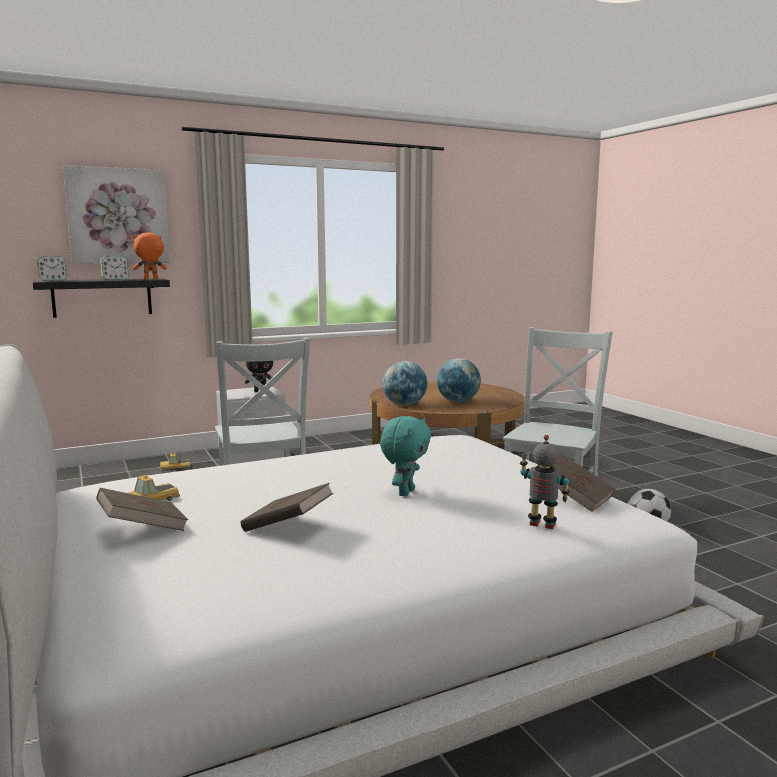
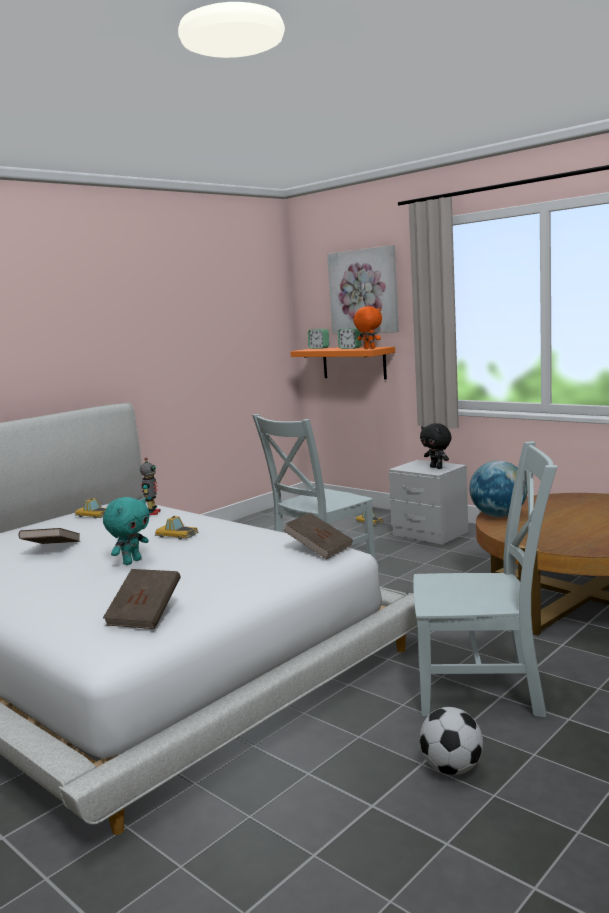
camera: 70 degrees right, 0 degrees up
black shelf [33,278,170,318] -> orange shelf [290,347,395,379]
brown book [96,488,188,531] -> brown book moved to [283,513,353,559]
turquoise plush toy [380,416,431,497] -> turquoise plush toy turned 60 degrees counterclockwise [103,497,150,565]
globe [437,358,481,402] -> none
toy robot [520,435,569,529] -> toy robot moved to [140,458,161,515]
none -> toy car [155,516,199,540]

